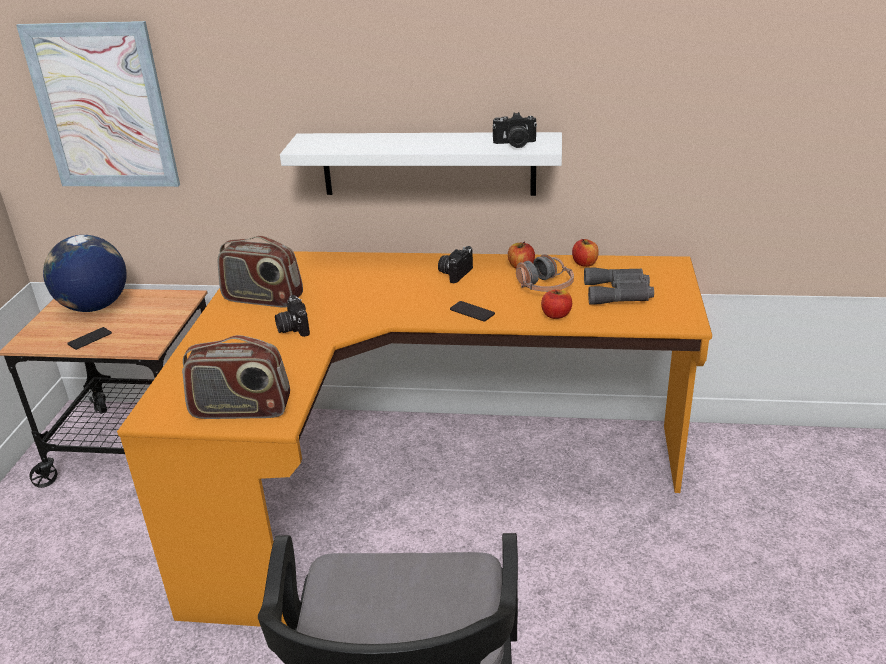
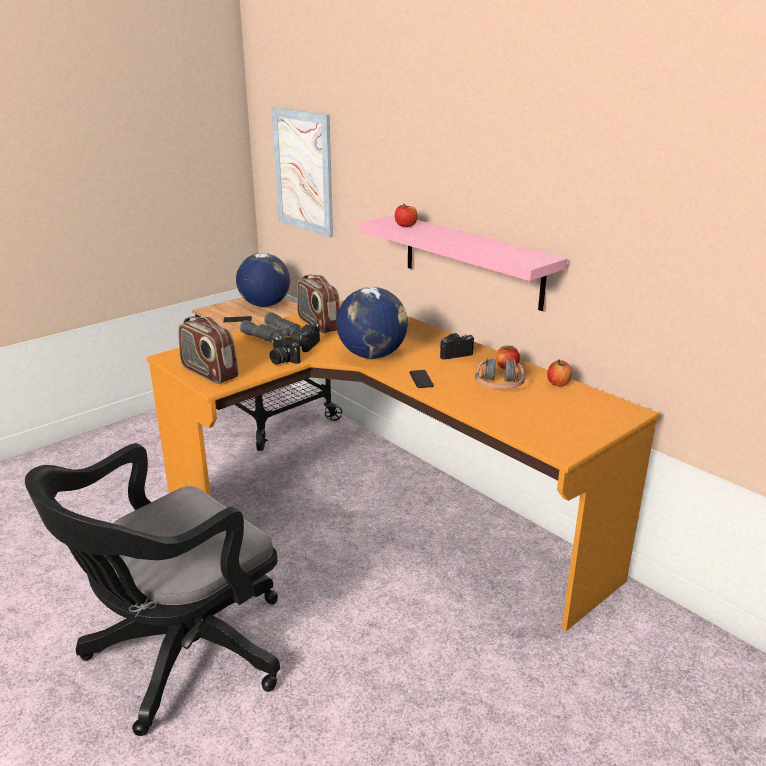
camera: 40 degrees right, 5 degrees down
white shelf [280,132,562,196] -> pink shelf [360,215,568,311]
camera [492,112,537,148] -> camera moved to [270,336,301,364]
apple [541,289,572,319] -> apple moved to [395,204,418,227]
grey binoculars [584,268,654,305] -> grey binoculars moved to [240,312,301,343]
none -> globe [336,287,408,359]

